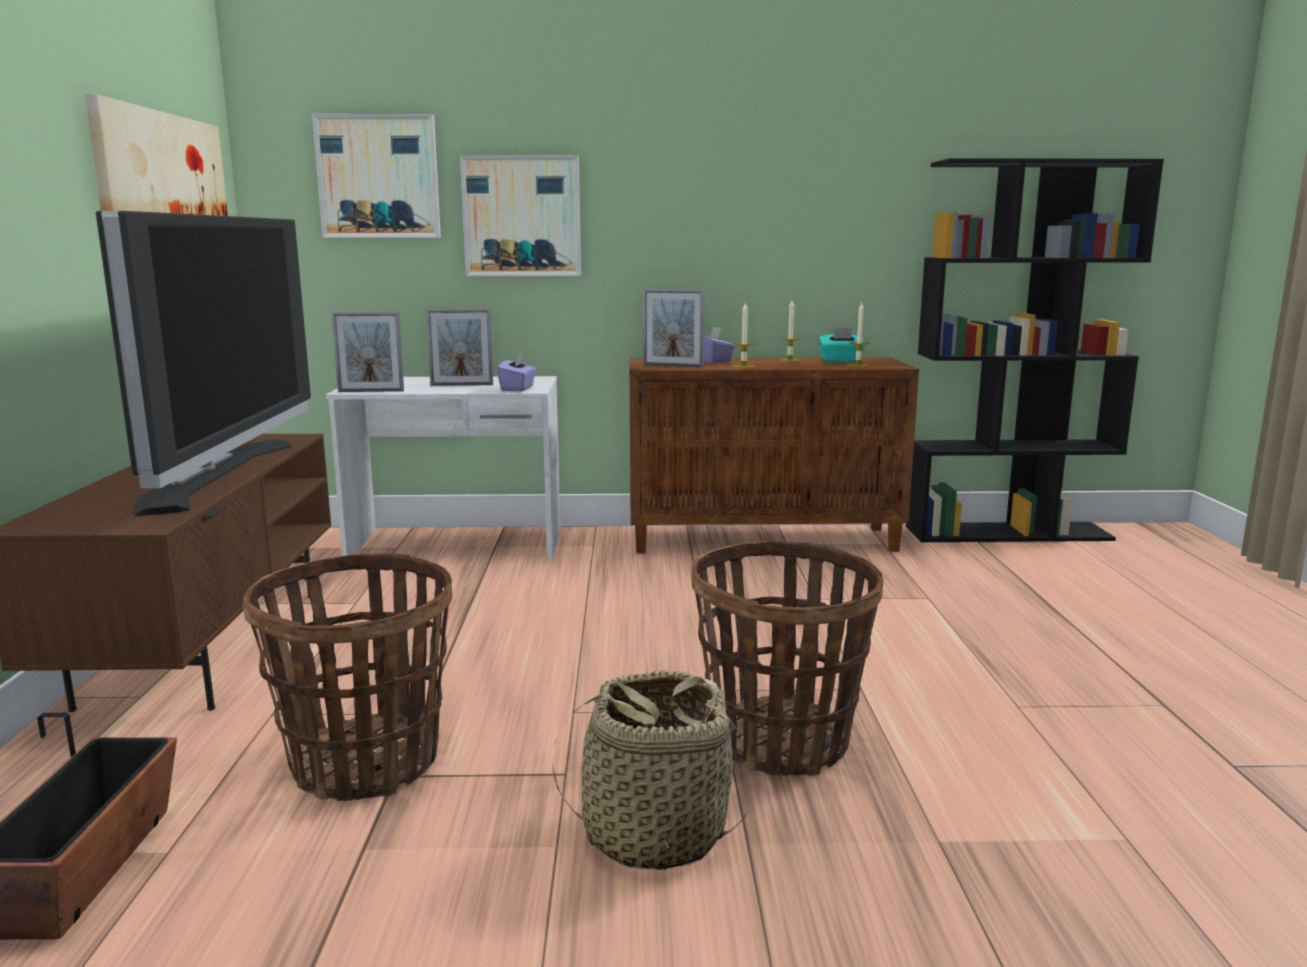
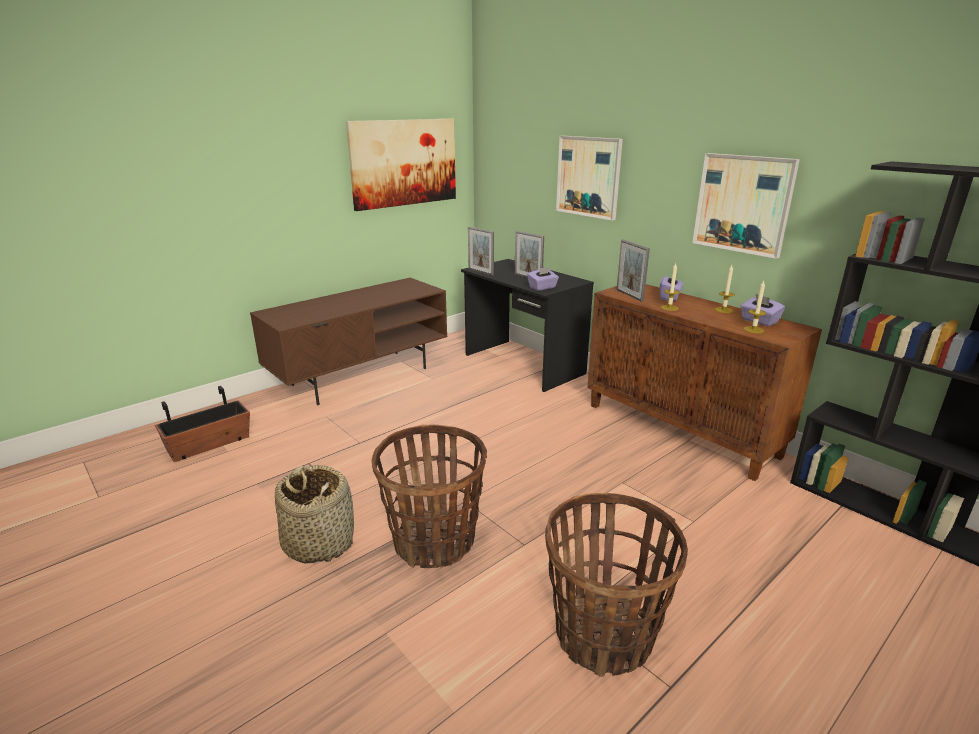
camera: 50 degrees right, 10 degrees up
television [96,211,311,516] -> none
basket [243,553,452,801] -> basket moved to [545,493,688,677]
picture [312,114,441,238] -> picture moved to [692,153,800,259]
white desk [326,376,560,561] -> black desk [461,259,594,392]
turquoise tissue box [819,327,865,363] -> purple tissue box [741,294,785,326]

